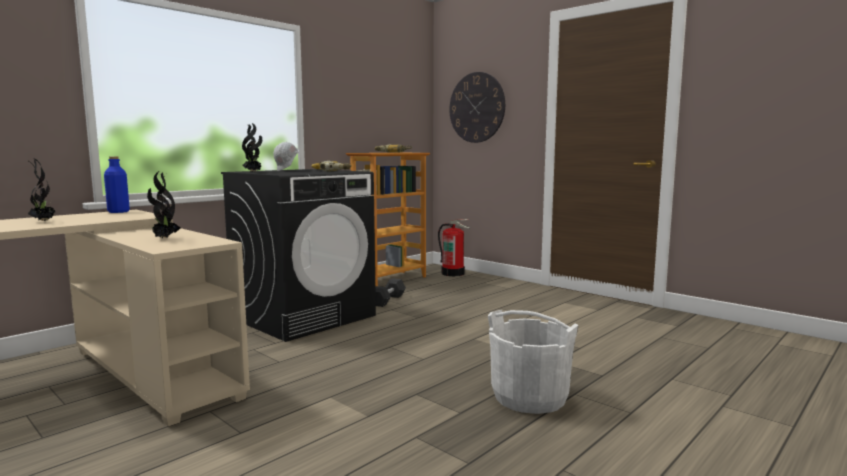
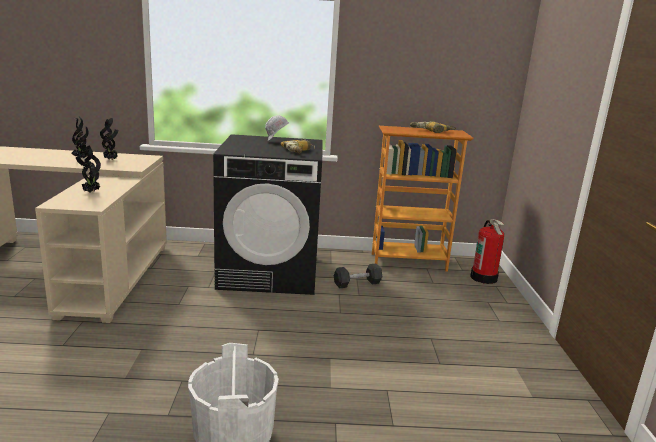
camera: 45 degrees right, 10 degrees up
blue bottle [104,157,130,213] -> none
potted plant [242,123,262,172] -> potted plant moved to [100,118,118,160]
wall clock [449,72,505,143] -> none

